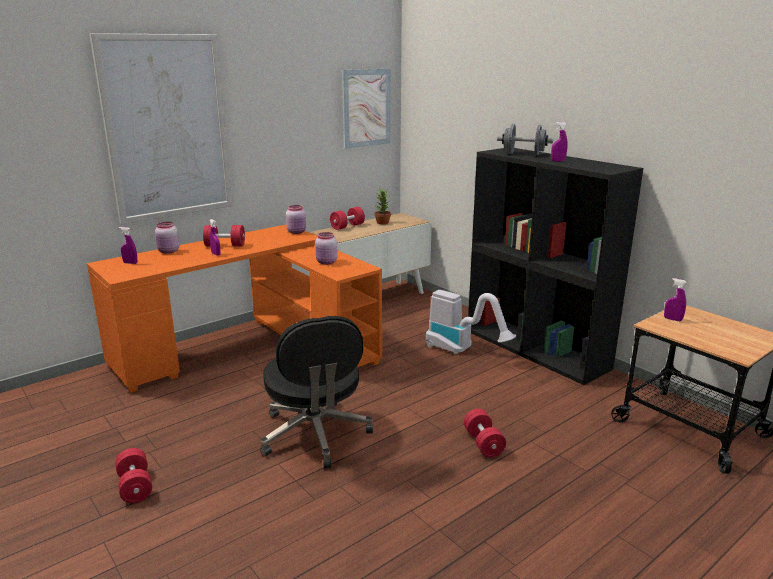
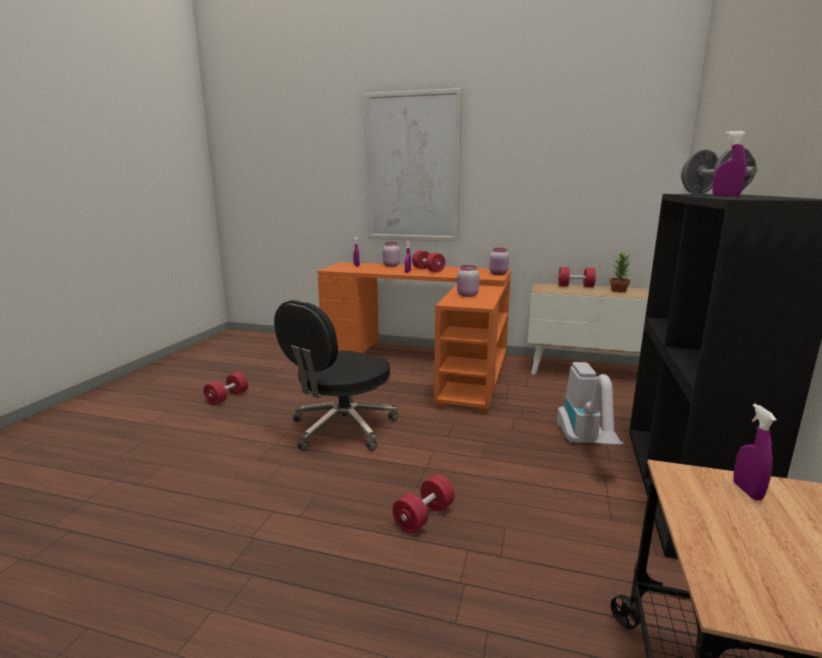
camera: 55 degrees right, 5 degrees down
picture [342,69,390,149] -> none

